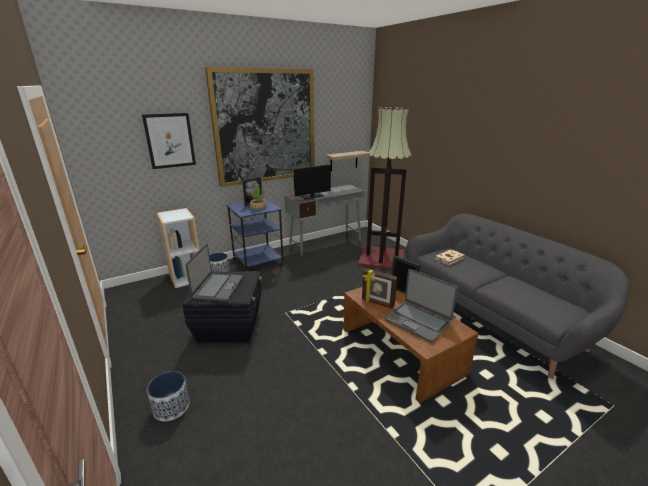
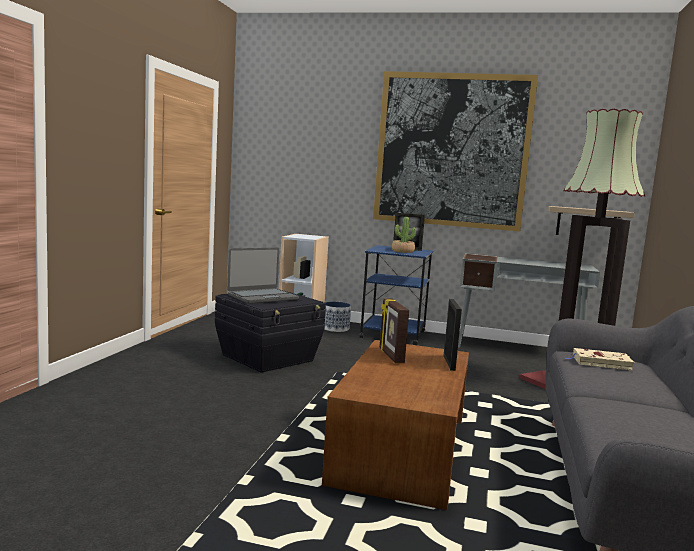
camera: 45 degrees right, 15 degrees down
picture [142,113,196,169] -> none
planter [147,371,190,421] -> none
monitor [294,165,331,199] -> none
laptop [385,269,458,343] -> none

